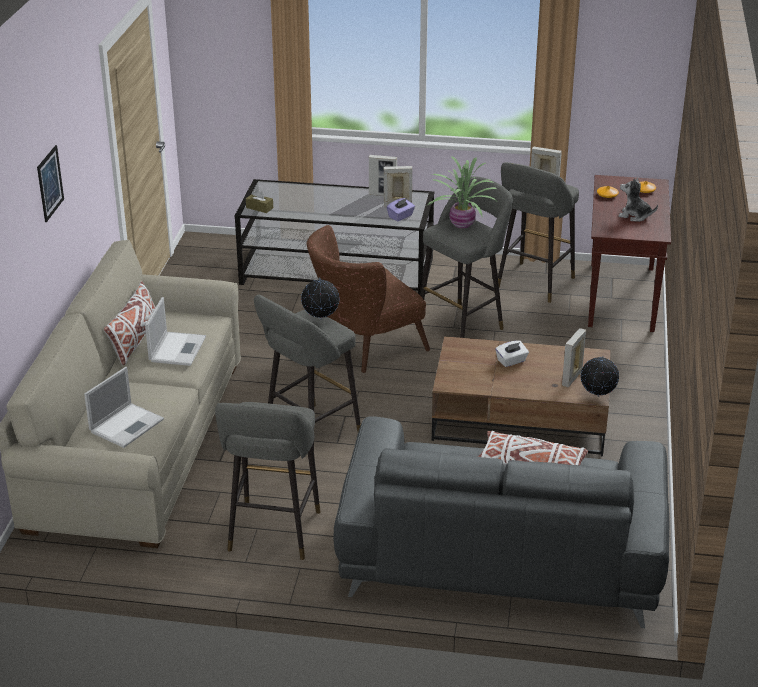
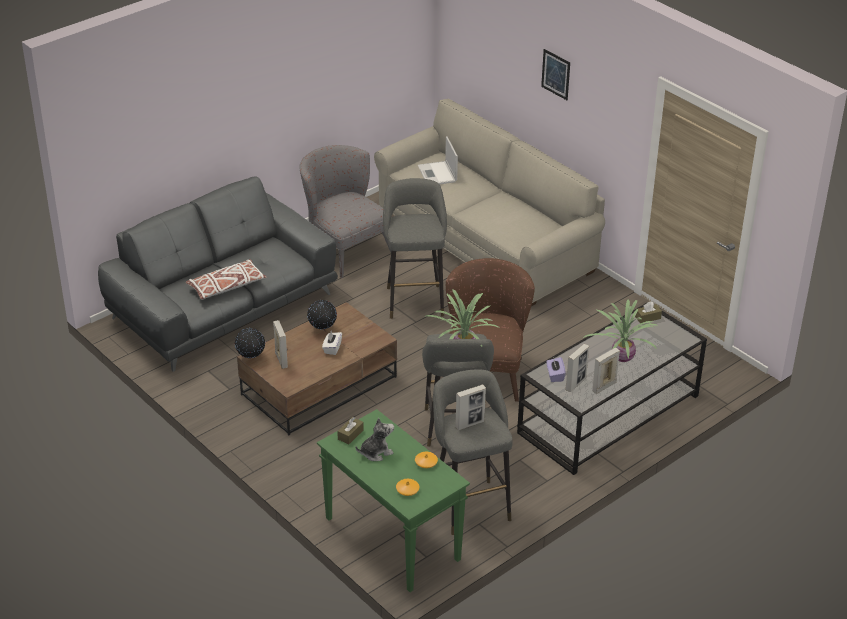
camera: 130 degrees right, 5 degrees up
white pillow [104,281,155,365] -> none
laptop [145,297,206,366] -> none
grey stool [215,402,321,560] -> grey armchair [300,145,391,278]
globe [301,277,339,320] -> globe moved to [307,300,337,330]
brown console table [588,175,671,332] -> green console table [317,409,470,592]
none -> brown tissue box [337,417,364,444]
none -> potted plant [583,299,658,362]

